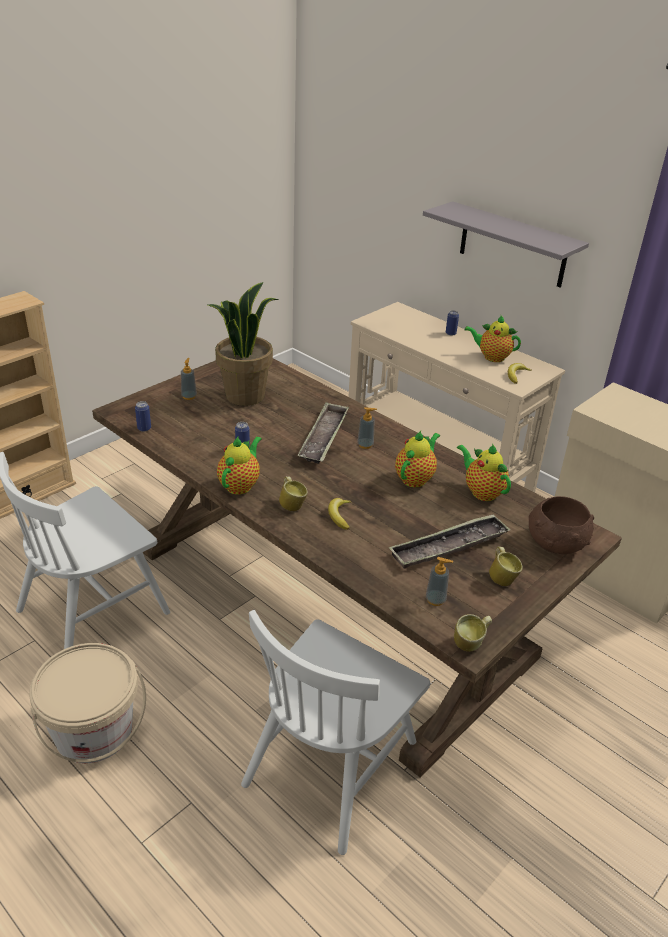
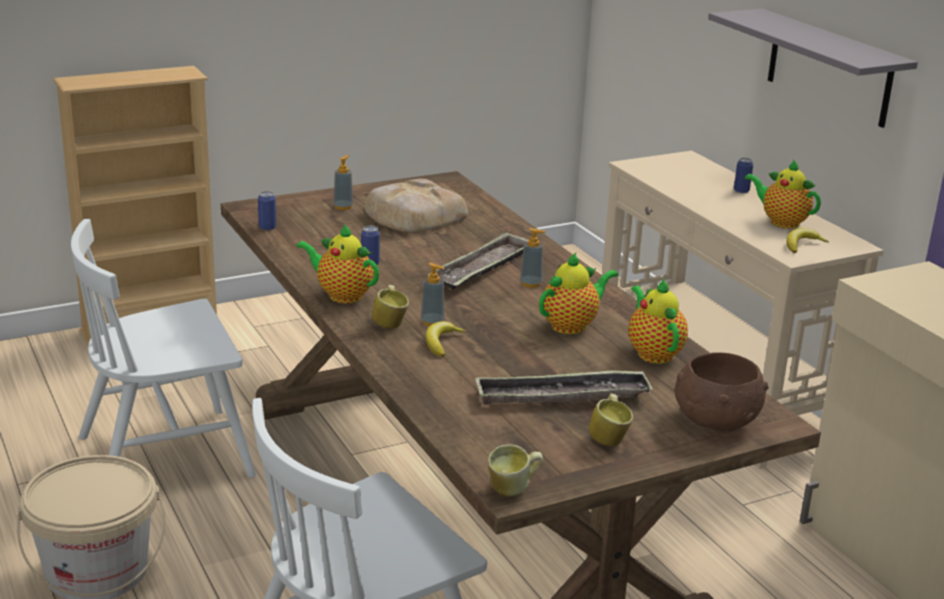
camera: 20 degrees right, 10 degrees down
potted plant [208,282,280,406] -> bread [364,179,468,232]
teapot [217,436,262,495] -> teapot turned 105 degrees counterclockwise [296,224,379,303]
soap dispenser [426,557,453,606] -> soap dispenser moved to [421,263,445,326]

